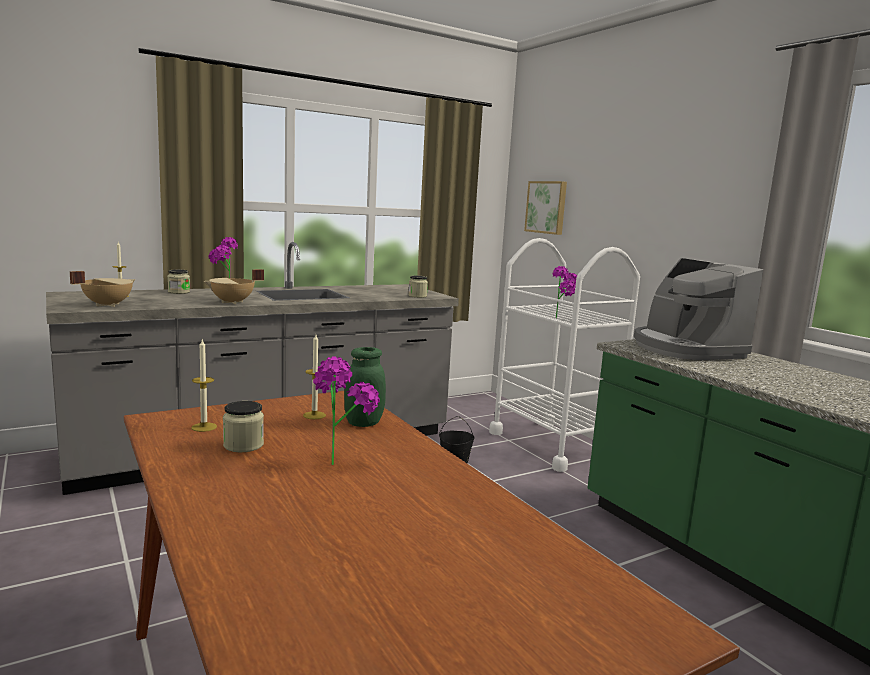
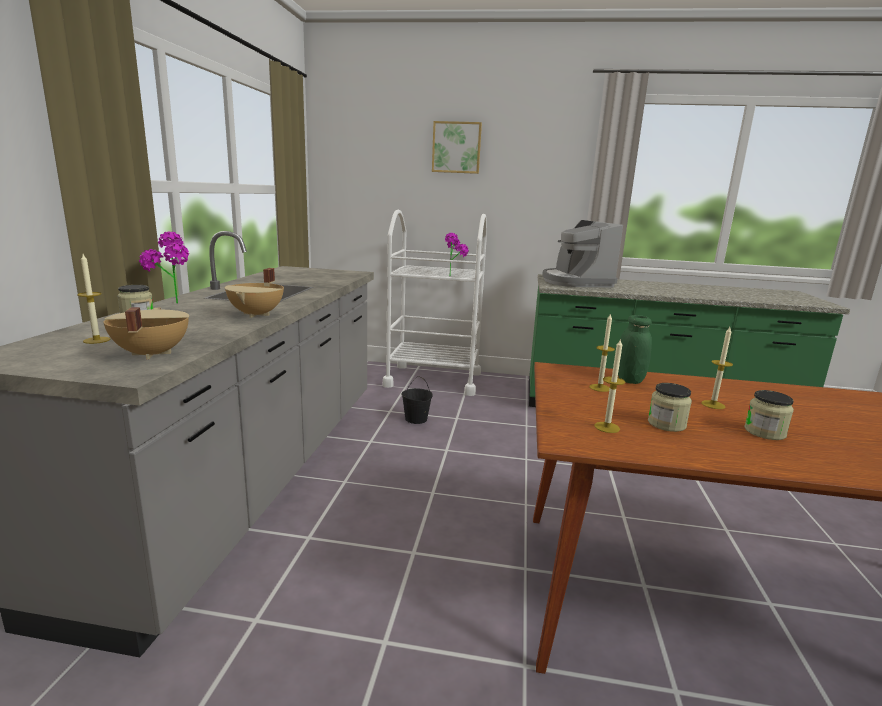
camera: 50 degrees left, 5 degrees up
potted plant [313,357,380,465] -> candle [701,327,733,409]
jar [408,275,428,298] -> jar moved to [744,390,794,440]
picture [524,181,567,235] -> picture moved to [432,121,482,174]
coffee machine [634,258,763,360] -> coffee machine turned 60 degrees clockwise [542,220,623,288]

